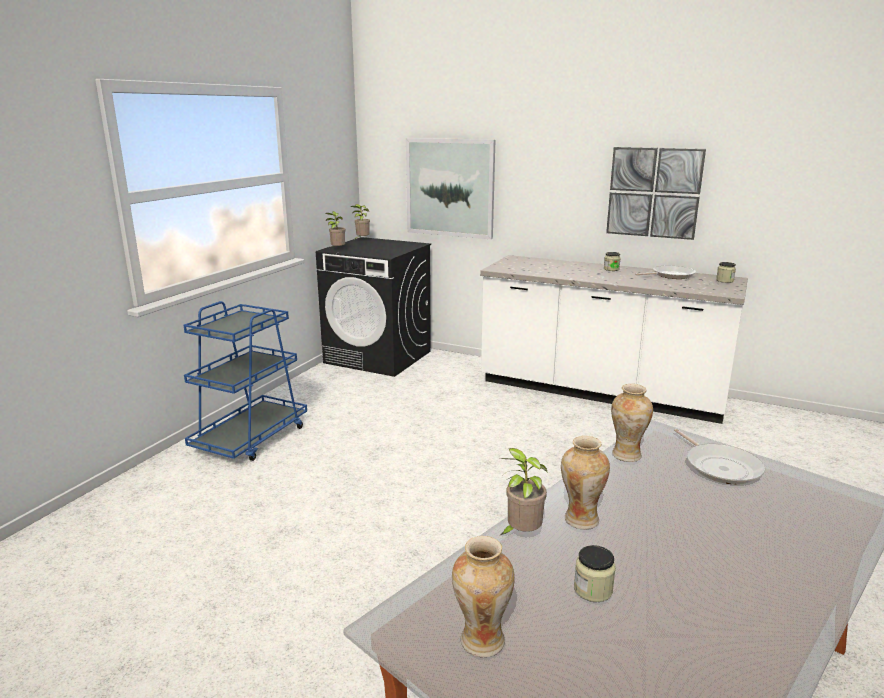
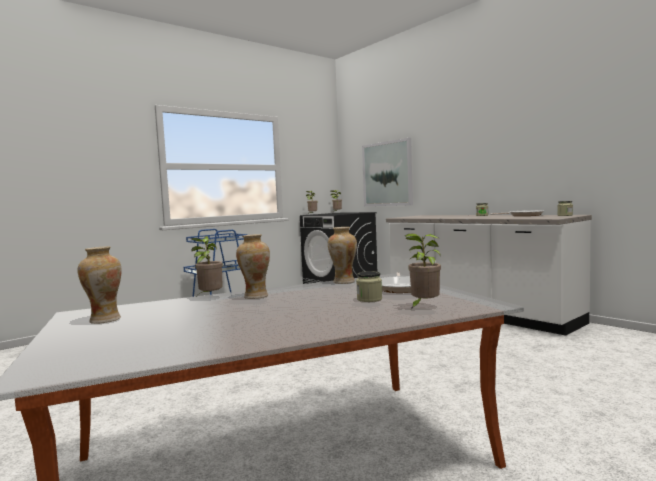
camera: 25 degrees right, 15 degrees down
jar [574,545,616,602] -> jar moved to [356,271,382,302]
picture [606,147,706,240] -> none
none -> potted plant [405,233,441,309]

